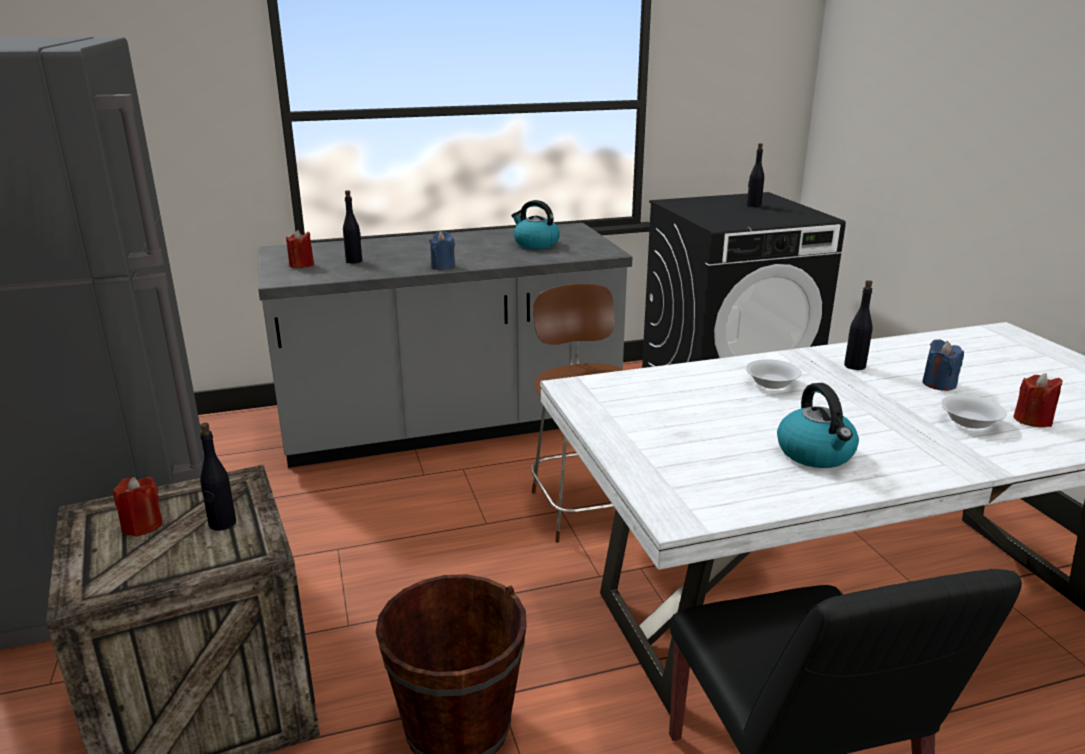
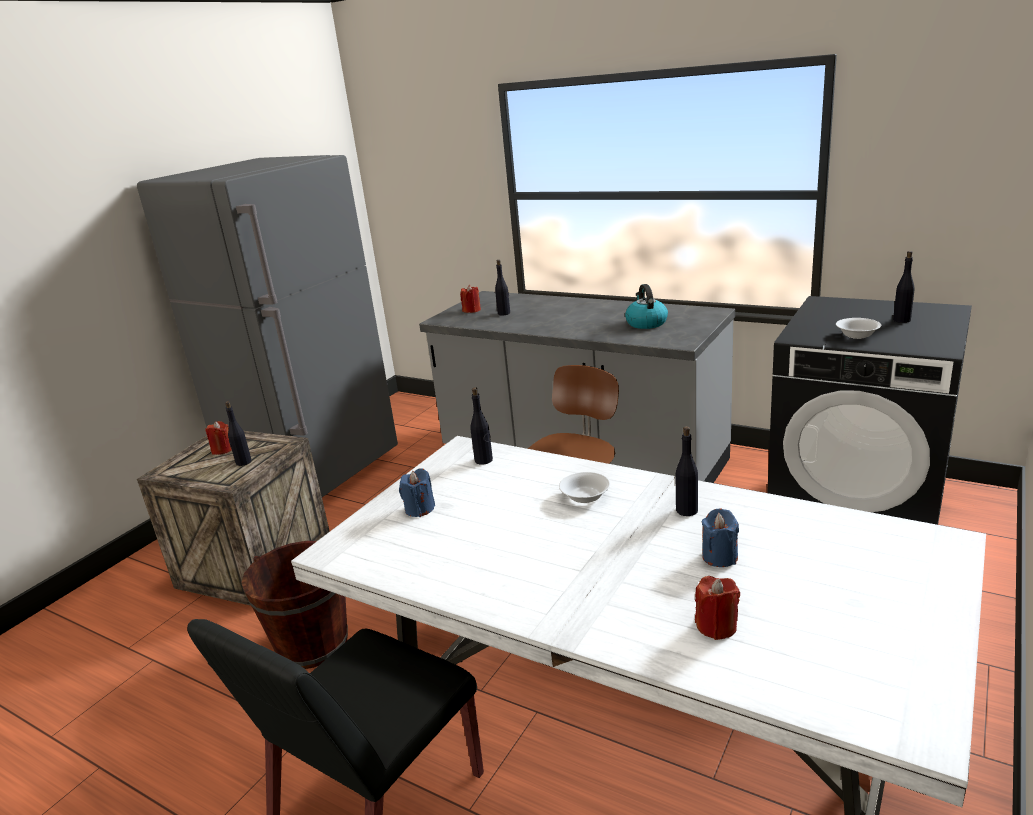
camera: 50 degrees right, 0 degrees up
blue candle [429,231,455,270] -> blue candle moved to [399,468,435,517]
kettle [777,383,859,468] -> none
white bowl [941,395,1007,429] -> white bowl moved to [836,318,881,339]
none -> black bottle [470,387,493,465]

